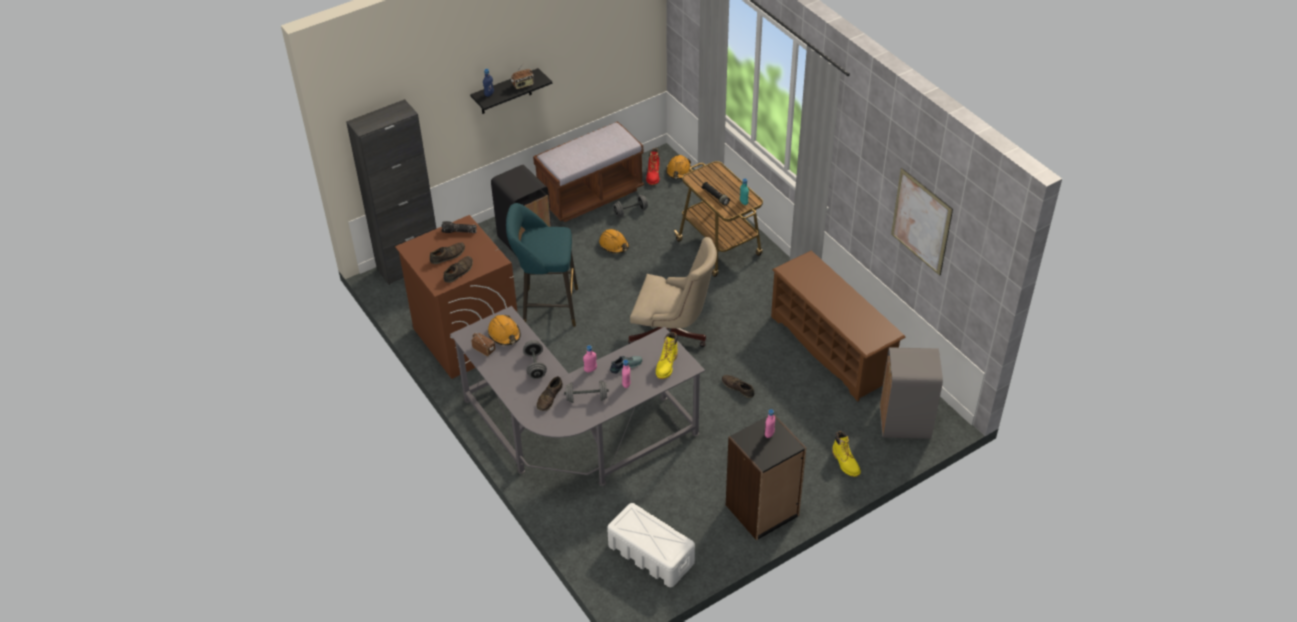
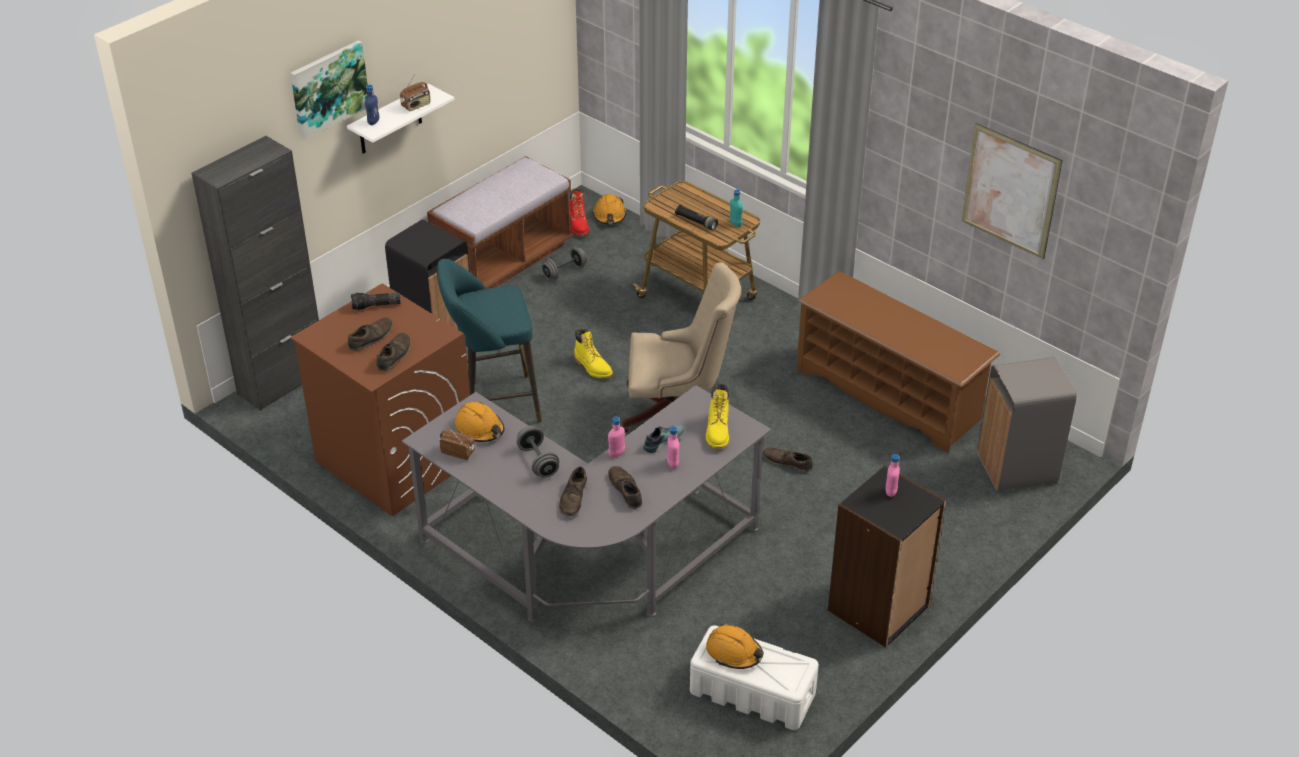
camera: 15 degrees left, 5 degrees down
black shelf [470,68,552,114] -> white shelf [347,84,455,154]
grey dumbbell [564,380,609,403] -> brown shoe [608,466,642,509]
orange hard hat [599,229,629,254] -> orange hard hat moved to [706,623,764,669]
yellow boot [832,431,861,477] -> yellow boot moved to [574,328,613,378]
none -> picture [290,40,368,140]

